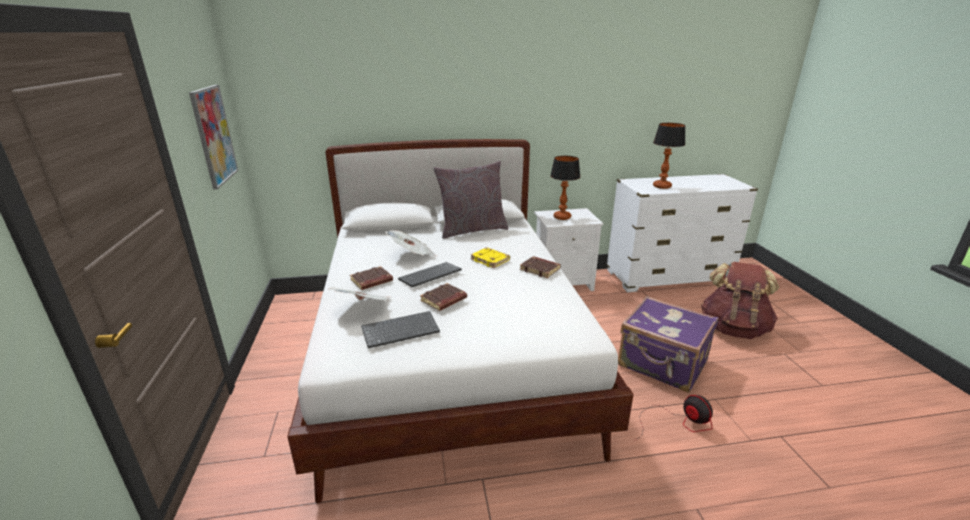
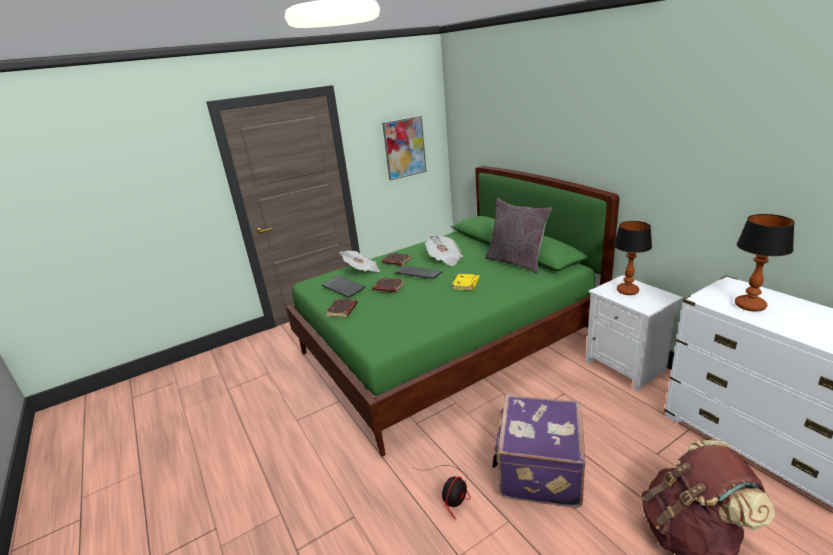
camera: 70 degrees right, 0 degrees up
white bed [287,139,634,503] -> green bed [286,166,619,457]
brown book [520,256,561,278] -> brown book moved to [326,299,358,317]

